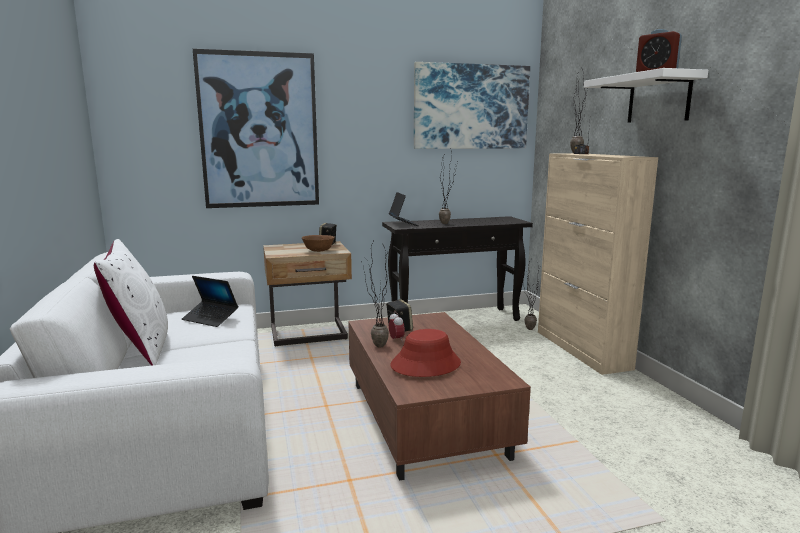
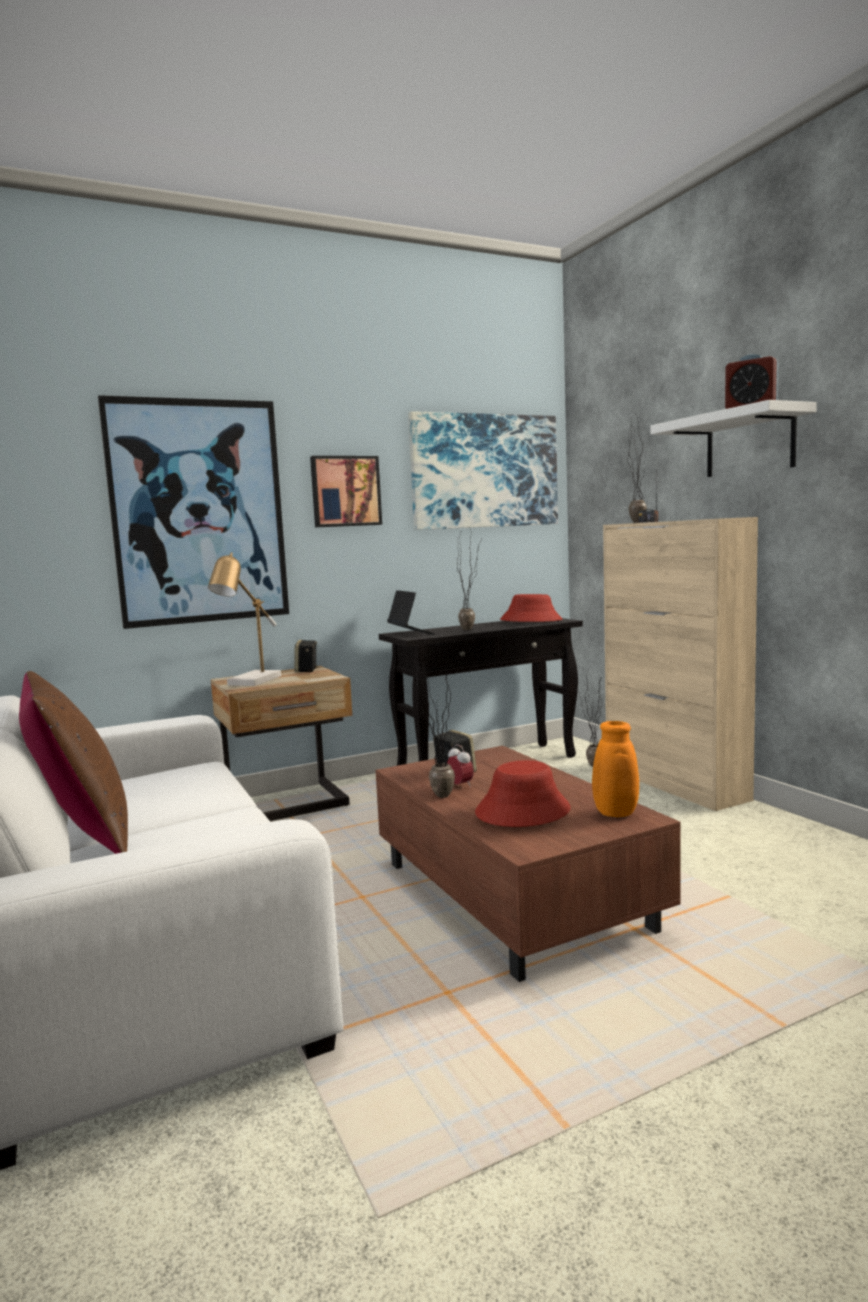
camera: 10 degrees left, 5 degrees down
white pillow [94,239,168,366] -> brown pillow [19,671,128,854]
laptop [182,276,238,327] -> none
brown bowl [302,235,335,252] -> none
none -> table lamp [208,552,281,686]
none -> picture [310,456,382,527]
none -> red hat [500,594,563,622]
none -> orange vase [592,721,639,817]

